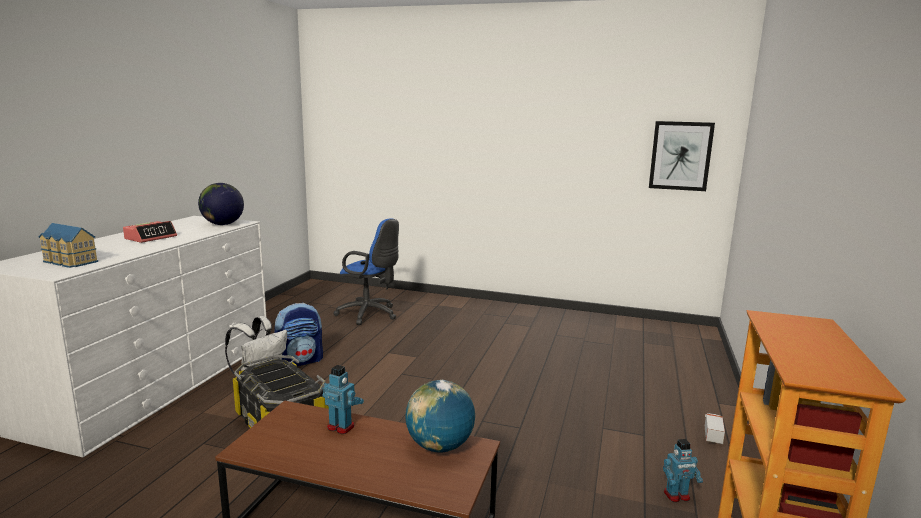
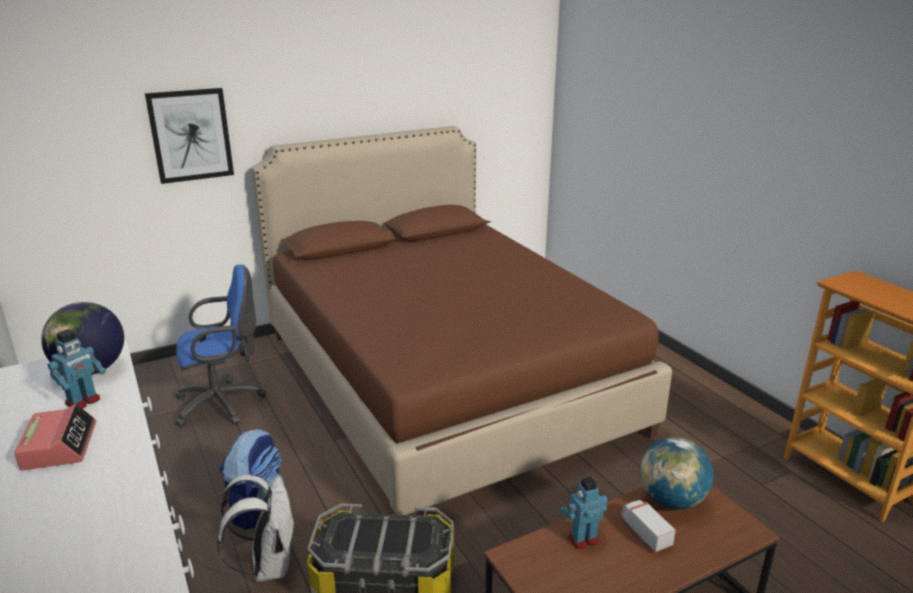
camera: 45 degrees left, 10 degrees up
toy house [39,223,98,268] -> none
picture [649,121,715,191] -> picture moved to [145,88,234,184]
toy robot [663,439,703,502] -> toy robot moved to [48,329,106,408]
toy truck [705,413,725,444] -> toy truck moved to [621,500,676,552]
none -> brown bed [251,126,672,516]

